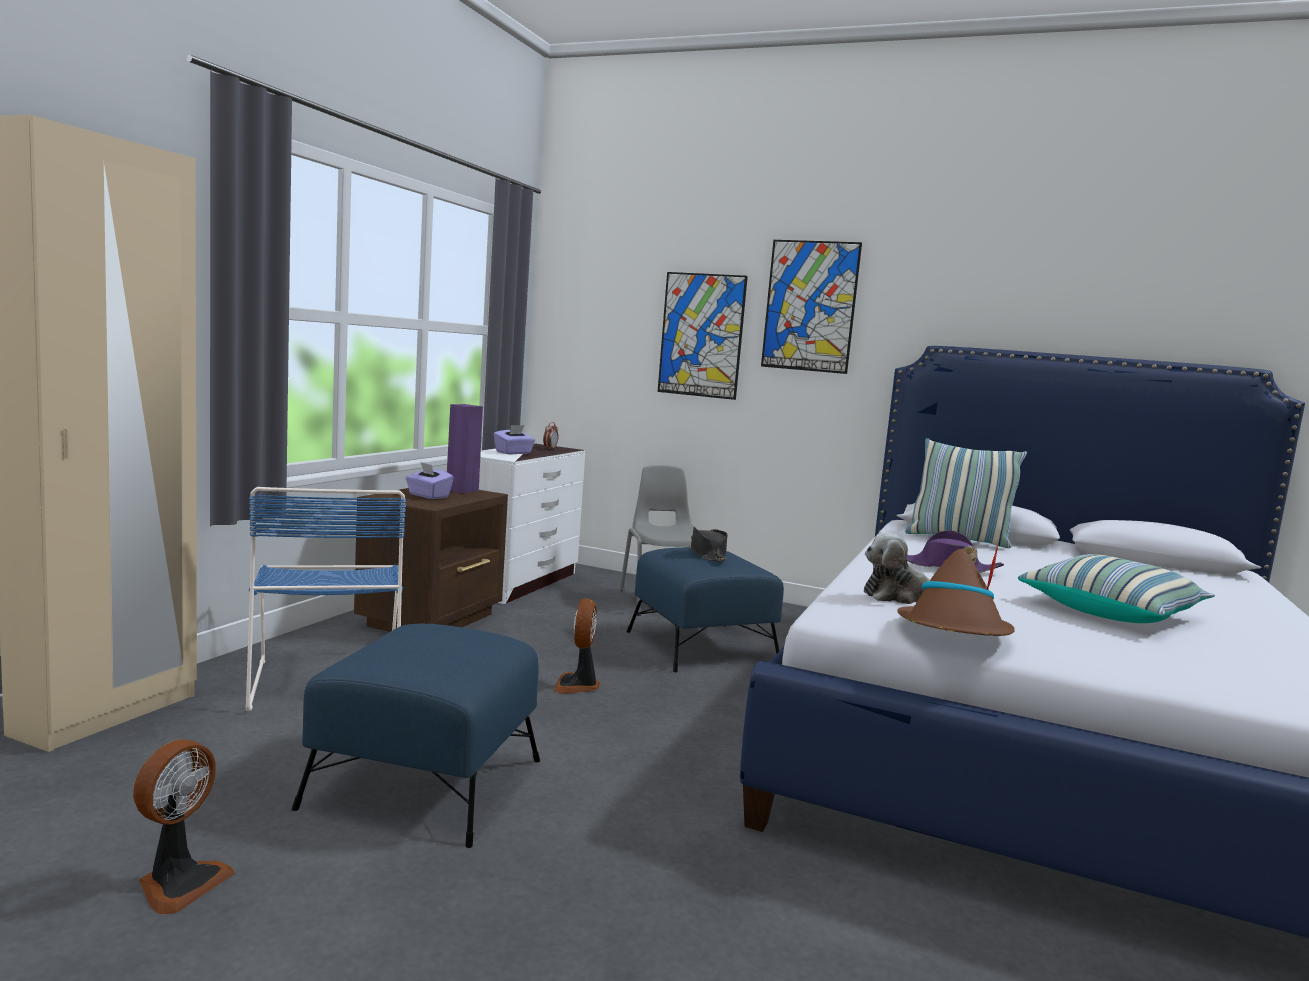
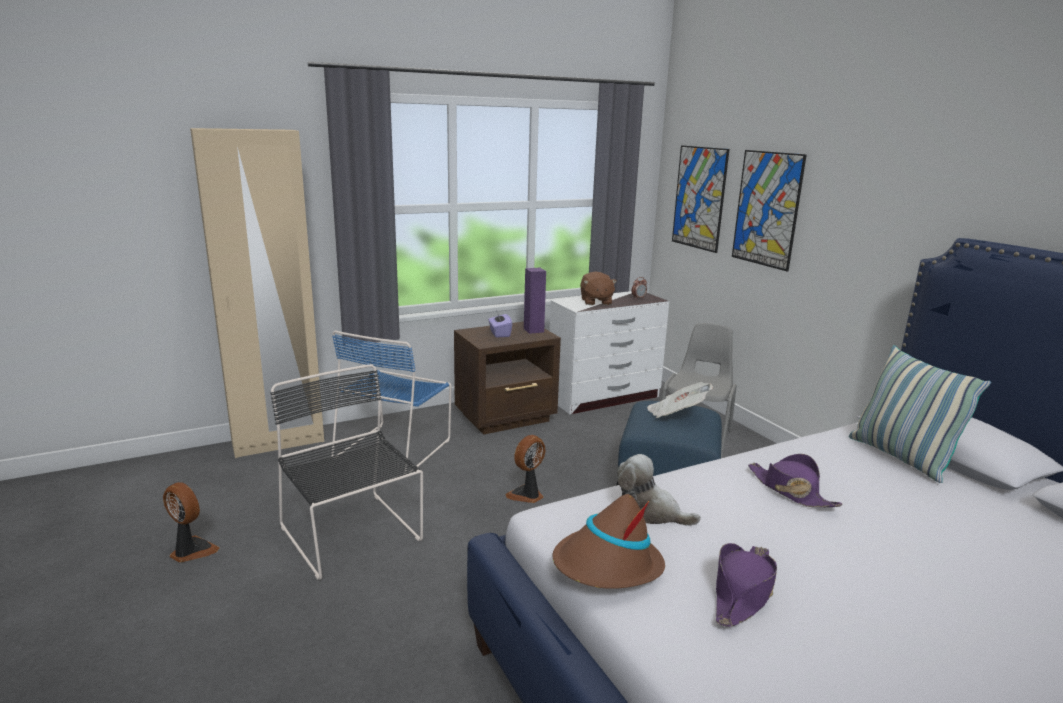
camera: 40 degrees right, 10 degrees up
fan [133,739,235,914] -> fan turned 120 degrees counterclockwise [163,482,220,563]
blue ottoman [291,624,540,848] -> black chair [270,364,423,580]
purple tissue box [493,425,535,455] -> brown plush toy [580,271,617,305]
black hat [691,526,728,561] -> newspaper [647,382,713,418]
picture [761,240,862,374] -> picture moved to [672,145,730,253]
pillow [1018,554,1215,623] -> none
none -> purple hat [716,543,777,627]

